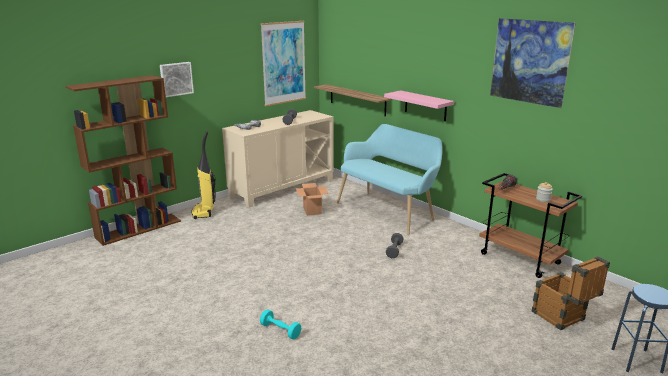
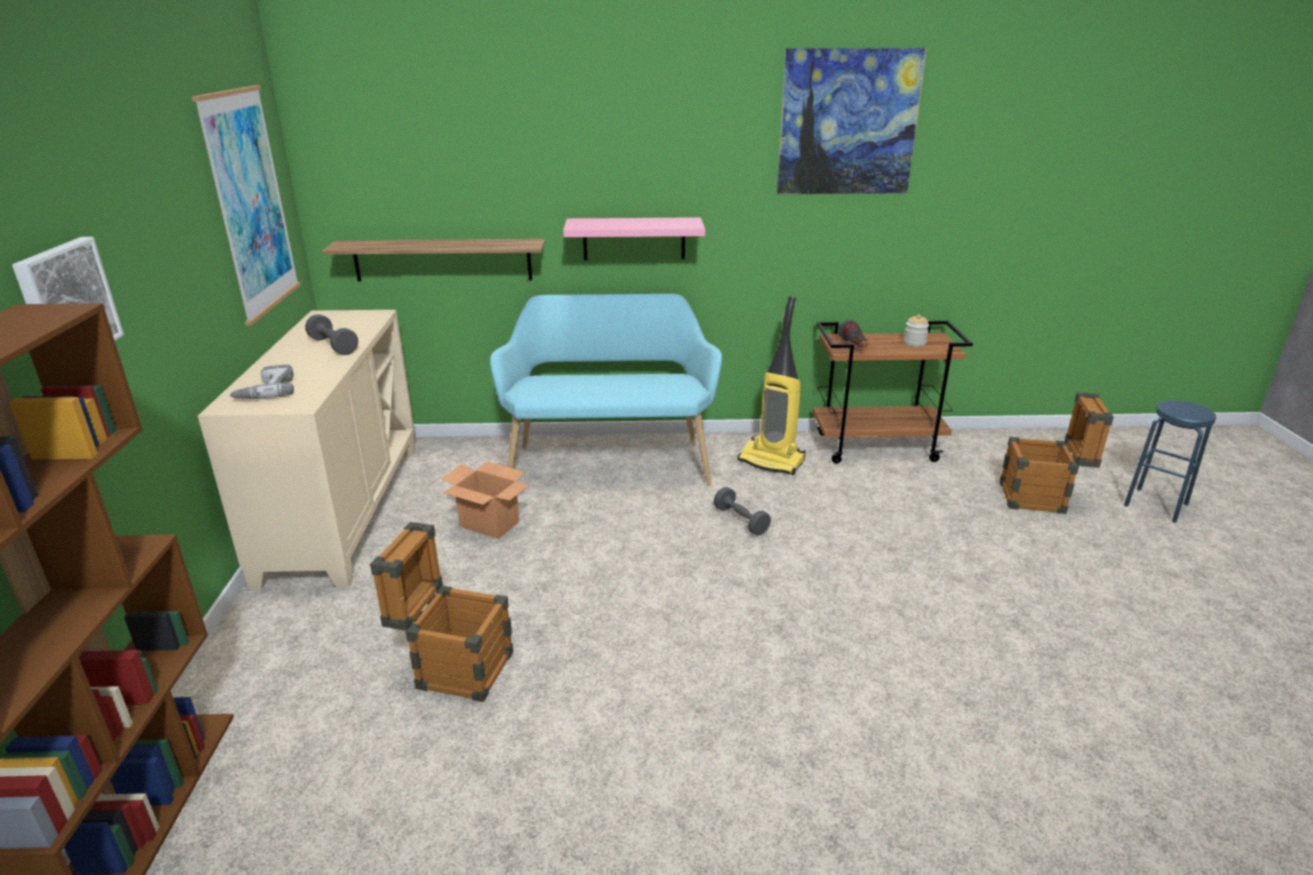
camera: 50 degrees left, 5 degrees up
vacuum cleaner [192,131,216,219] -> vacuum cleaner moved to [737,296,806,475]
turquoise dumbbell [260,309,301,339] -> none
none -> crate [370,522,513,702]

